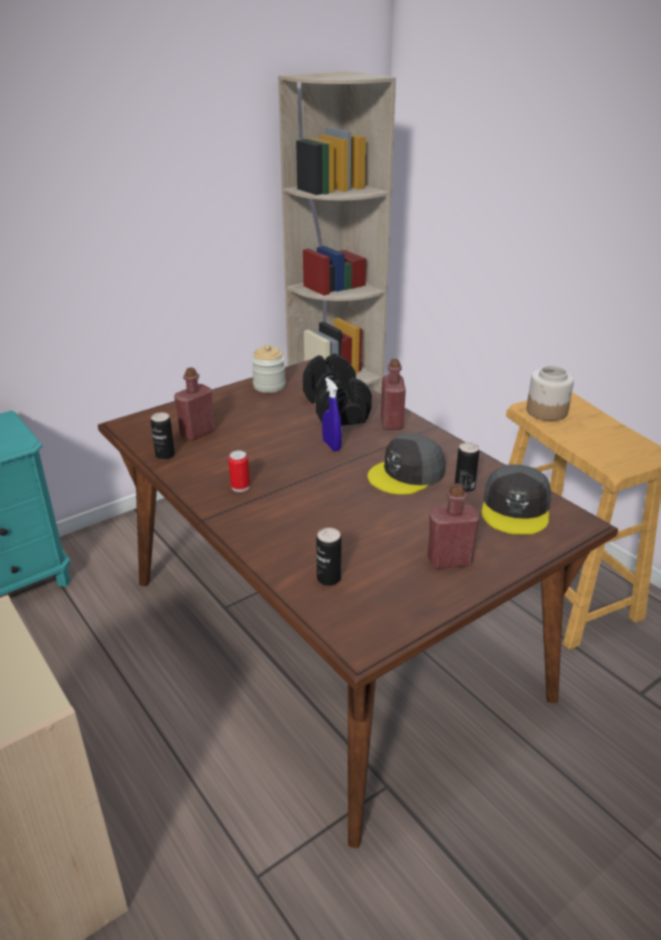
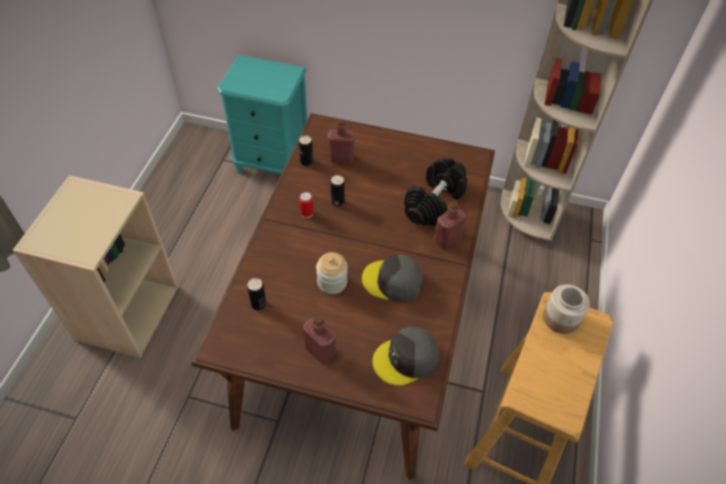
camera: 50 degrees right, 20 degrees up
jar [251,345,286,393] -> jar moved to [316,252,348,294]
blue spray bottle [322,377,342,452] -> none
can [455,442,479,493] -> can moved to [330,175,345,206]

